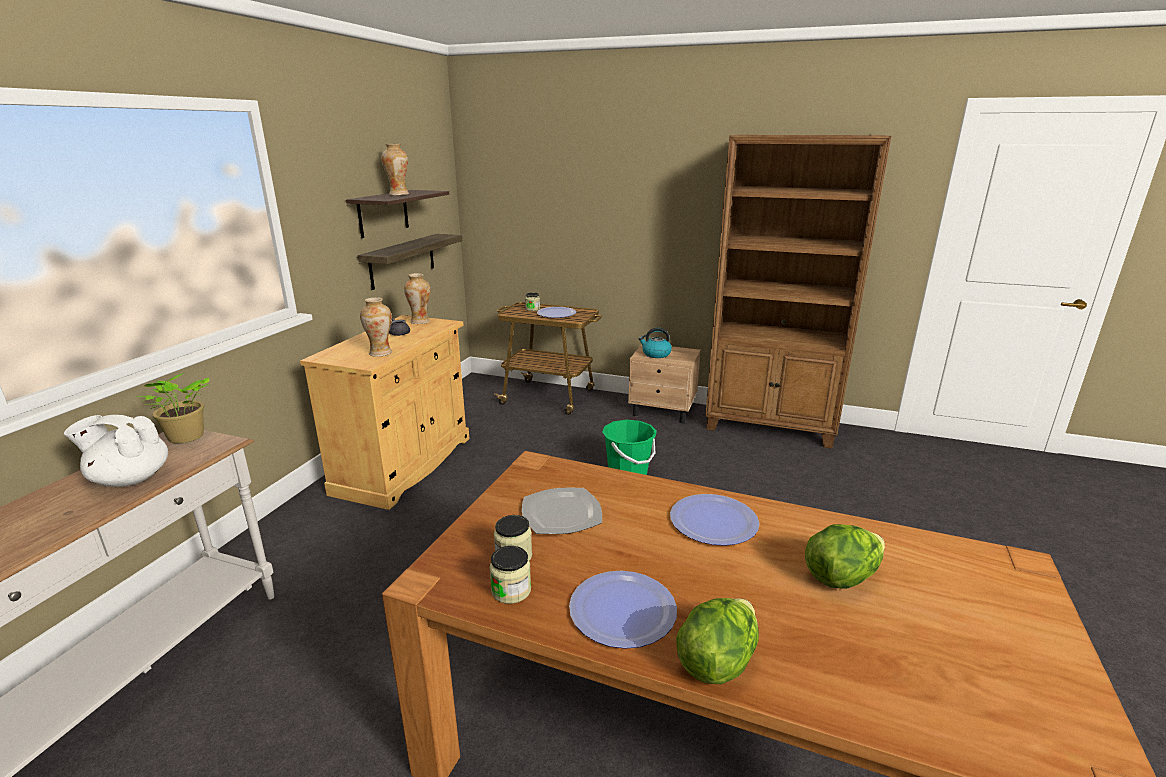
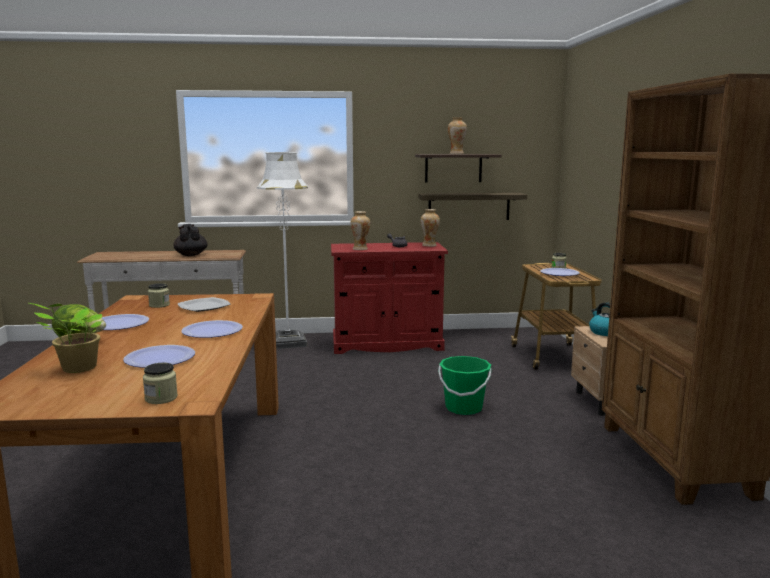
camera: 65 degrees right, 10 degrees down
white teapot [64,415,168,487] -> black teapot [173,224,208,256]
potted plant [136,373,210,444] -> potted plant moved to [29,303,103,373]
beige cabinet [300,315,469,510] -> red cabinet [331,242,448,354]
jar [489,546,531,604] -> jar moved to [143,363,178,404]
lettuce [805,524,885,589] -> plate [123,345,195,368]
none -> white floor lamp [257,152,308,349]

